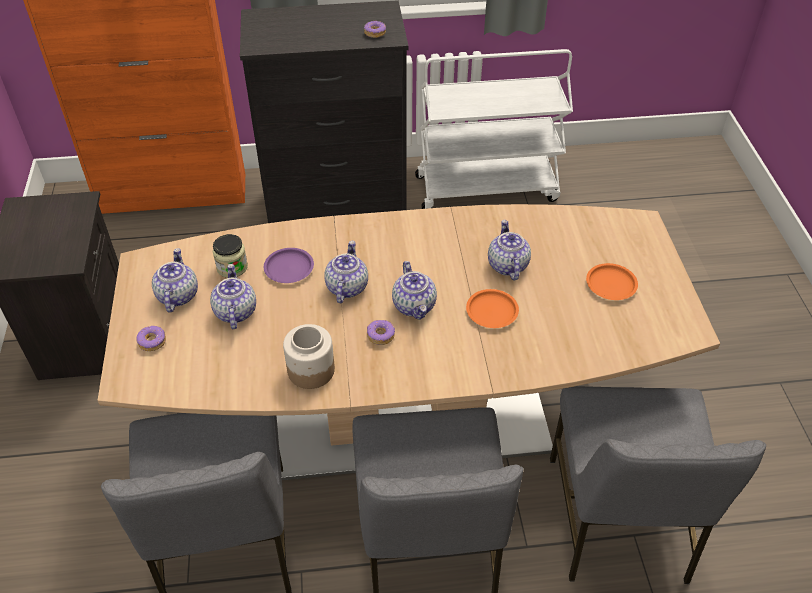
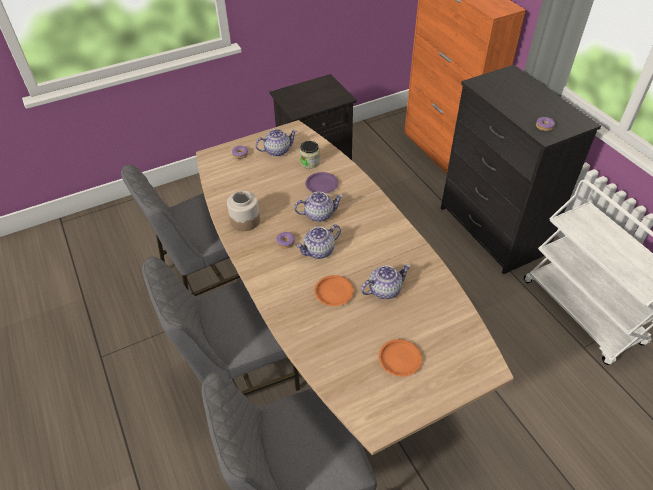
camera: 70 degrees right, 0 degrees up
teapot [210,264,256,329] -> none

